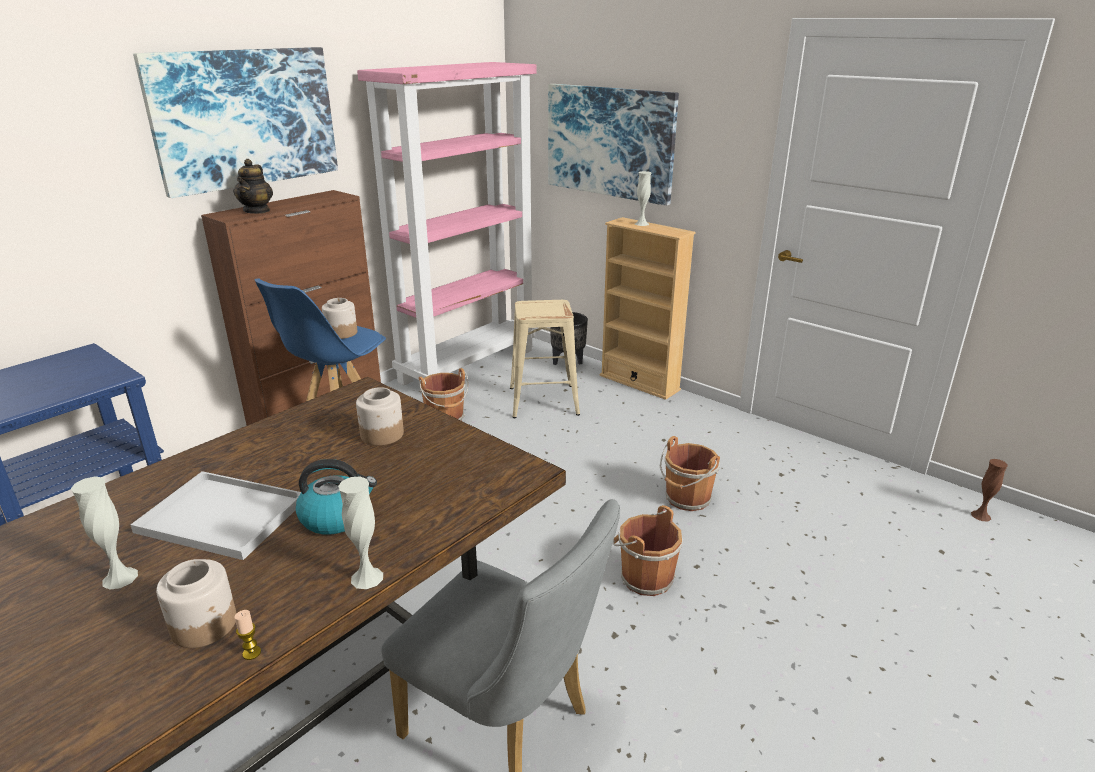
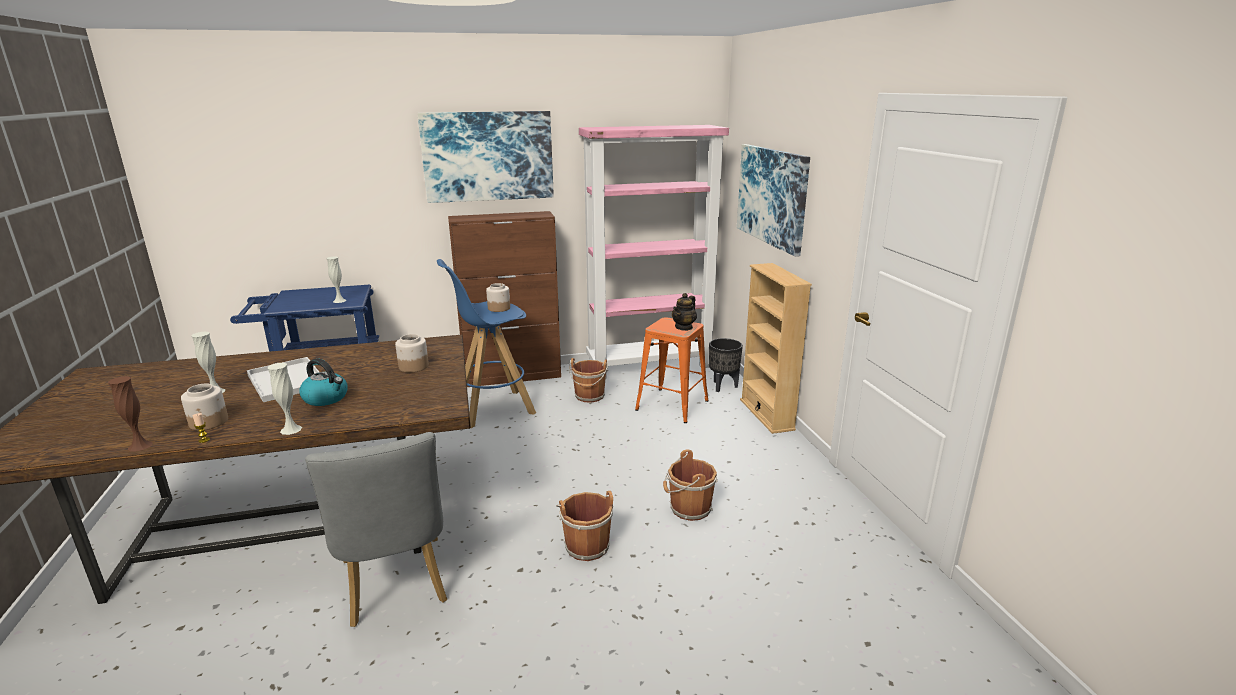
camera: 35 degrees right, 5 degrees down
teapot [233,159,273,214] -> teapot moved to [672,293,697,331]
beige stool [510,300,580,418] -> orange stool [635,317,709,423]
white vase [635,171,651,226] -> white vase moved to [326,256,346,303]
brown vase [971,459,1008,521] -> brown vase moved to [108,376,153,452]

